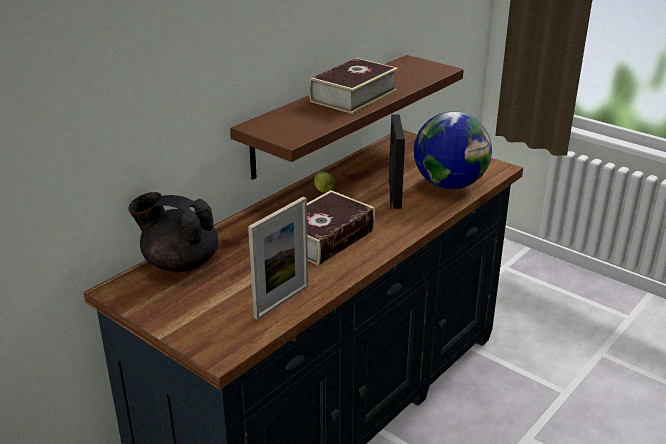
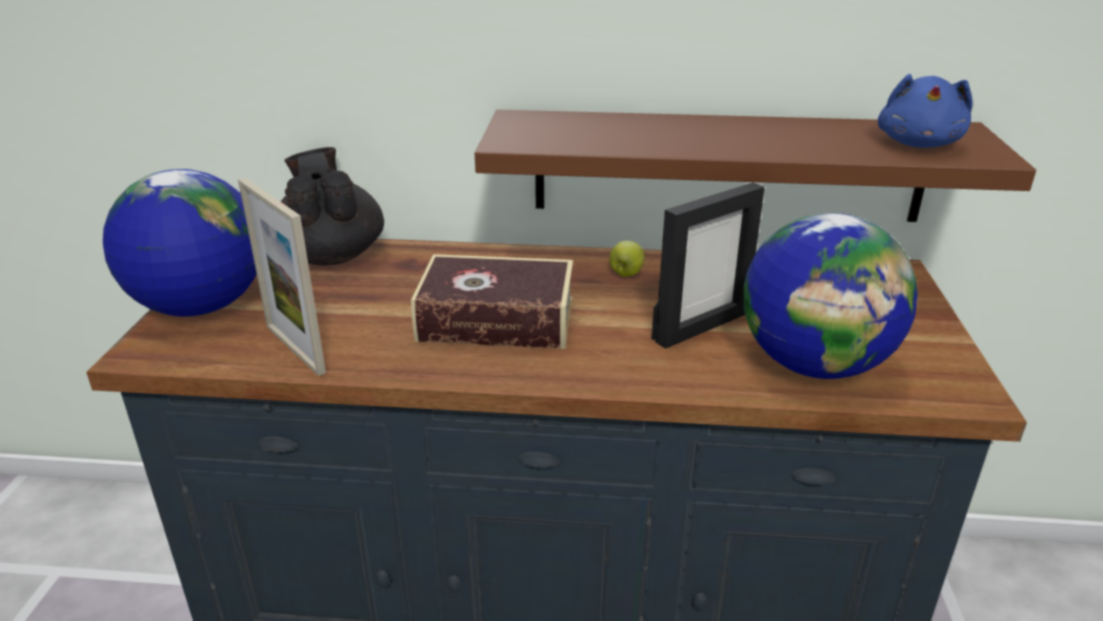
camera: 55 degrees right, 0 degrees up
picture frame [248,197,308,320] -> picture frame turned 45 degrees clockwise [238,178,326,376]
book [309,58,398,114] -> none
none -> globe [103,169,257,317]
none -> blue plush toy [878,74,973,148]

